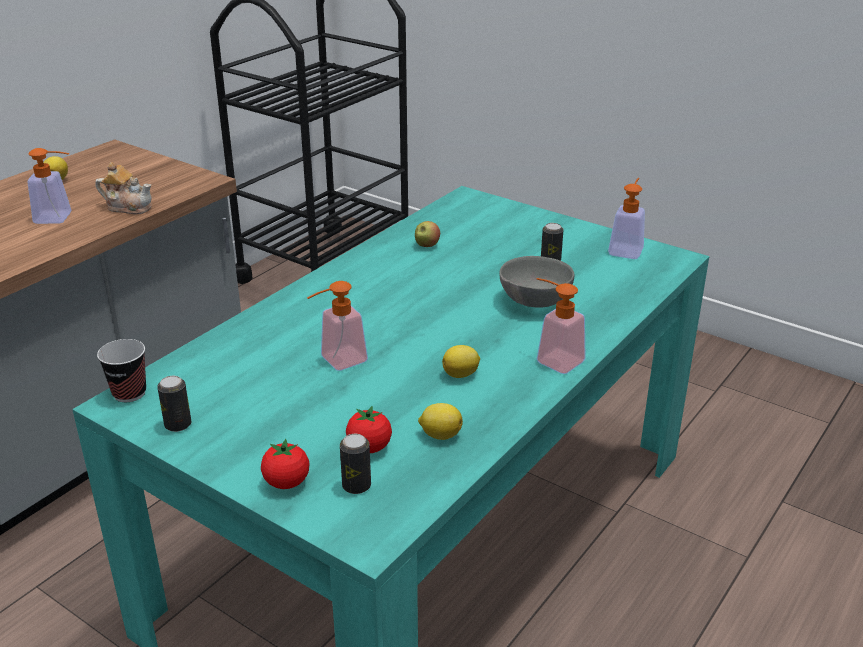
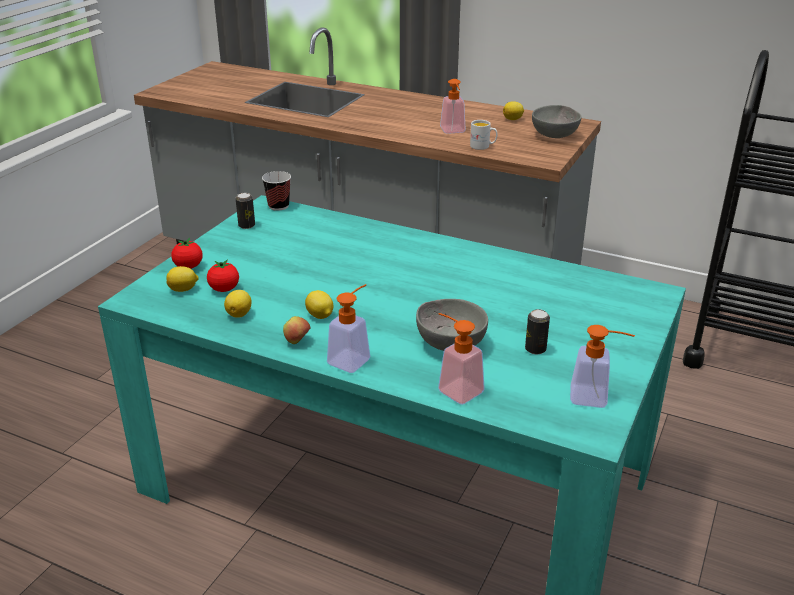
camera: 80 degrees right, 0 degrees up
teapot [95,162,152,214] -> white mug [470,120,498,150]
soap dispenser [307,281,368,371] -> soap dispenser moved to [438,313,485,405]
can [340,434,371,494] -> lemon [167,266,199,292]
apple [415,221,440,247] -> apple moved to [283,316,310,344]
none -> grey bowl [532,105,582,138]

